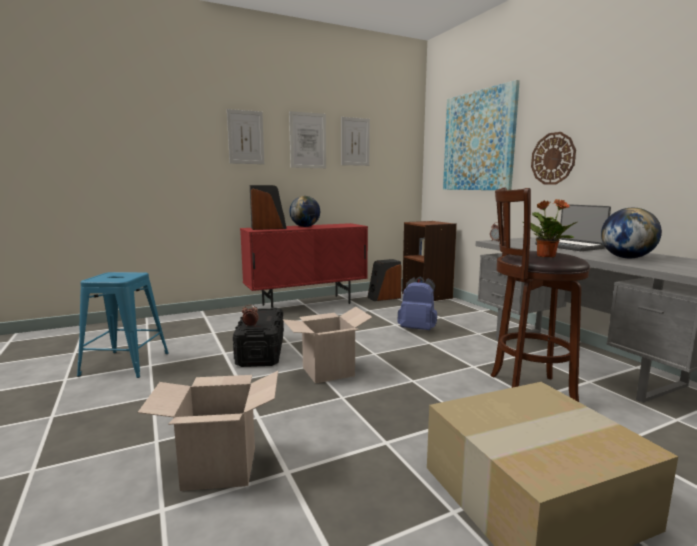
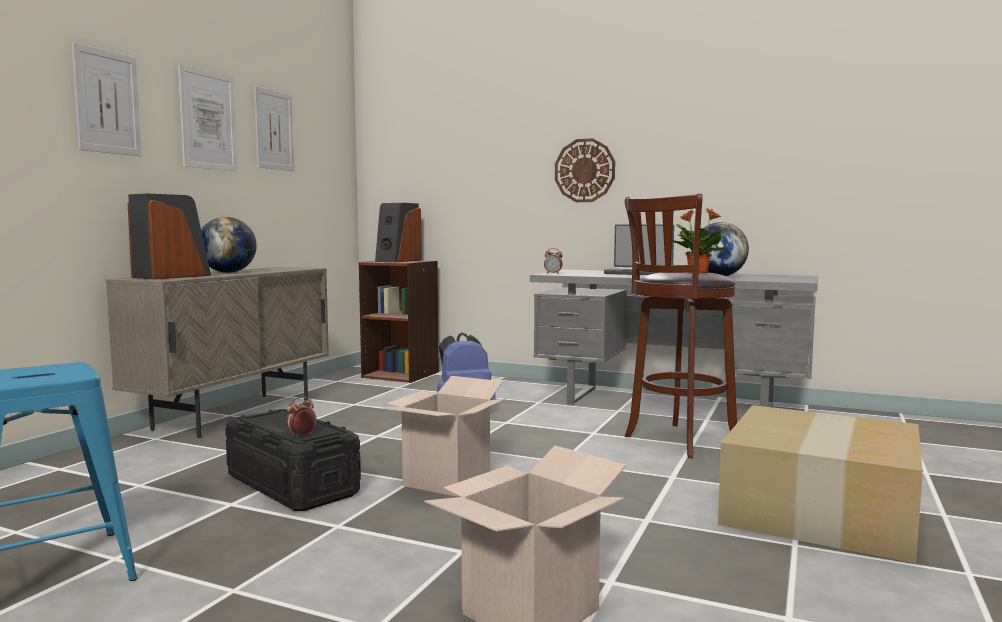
camera: 40 degrees left, 5 degrees down
red cabinet [240,223,368,307] -> beige cabinet [106,267,329,438]
speaker [367,259,402,301] -> speaker moved to [375,203,422,262]
picture [443,80,520,190] -> none

